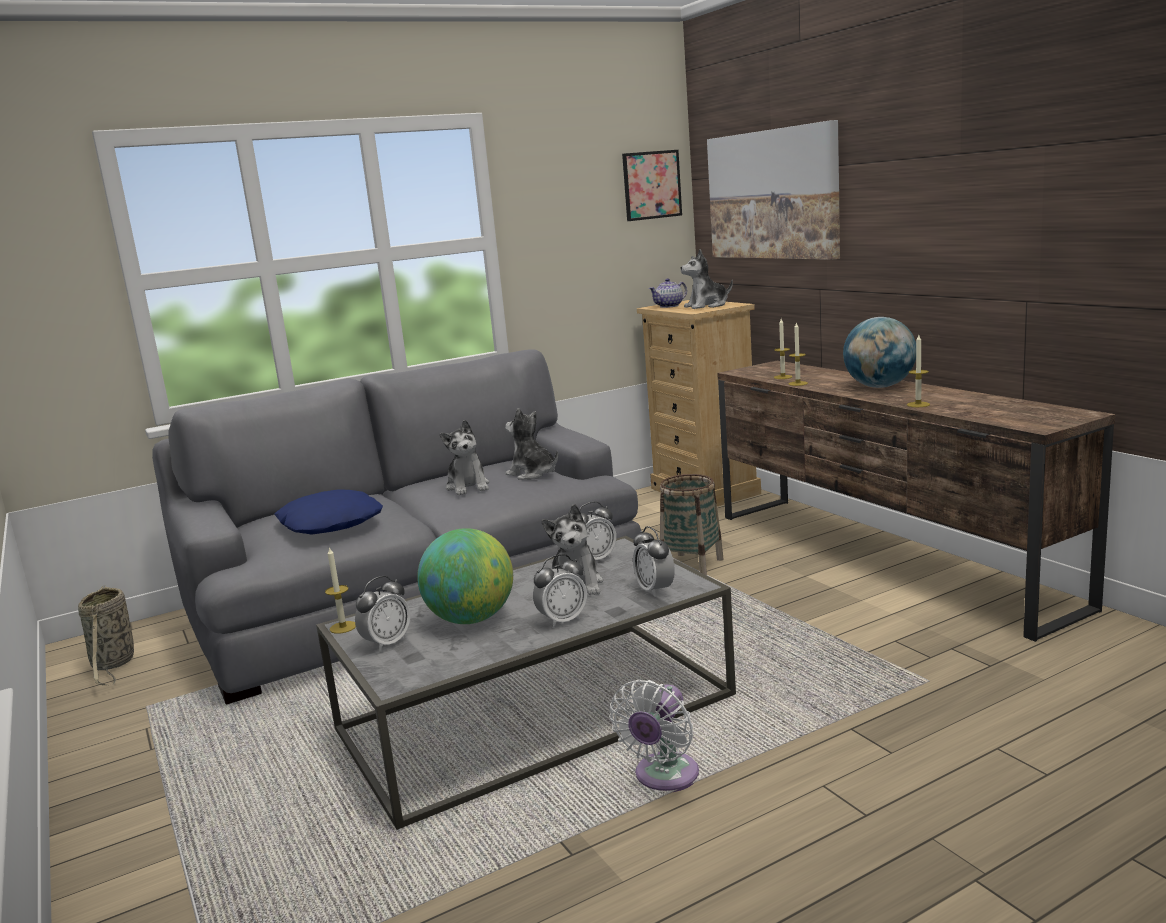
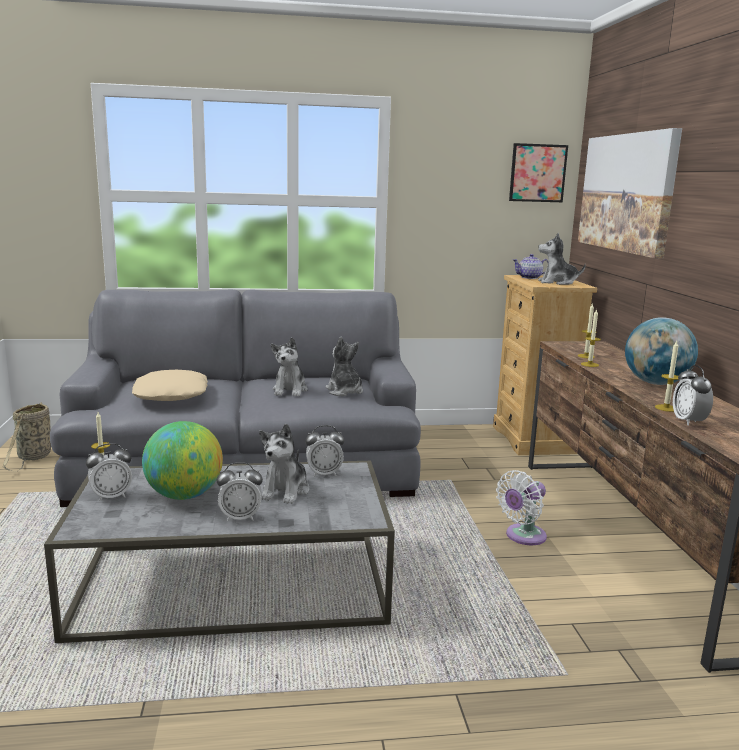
camera: 20 degrees right, 0 degrees up
blue pillow [274,489,383,535] -> beige pillow [132,370,208,401]
white fan [609,679,699,792] -> white fan moved to [496,470,547,545]
alarm clock [633,526,675,597] -> alarm clock moved to [673,365,713,426]
basket [660,474,724,575] -> none

